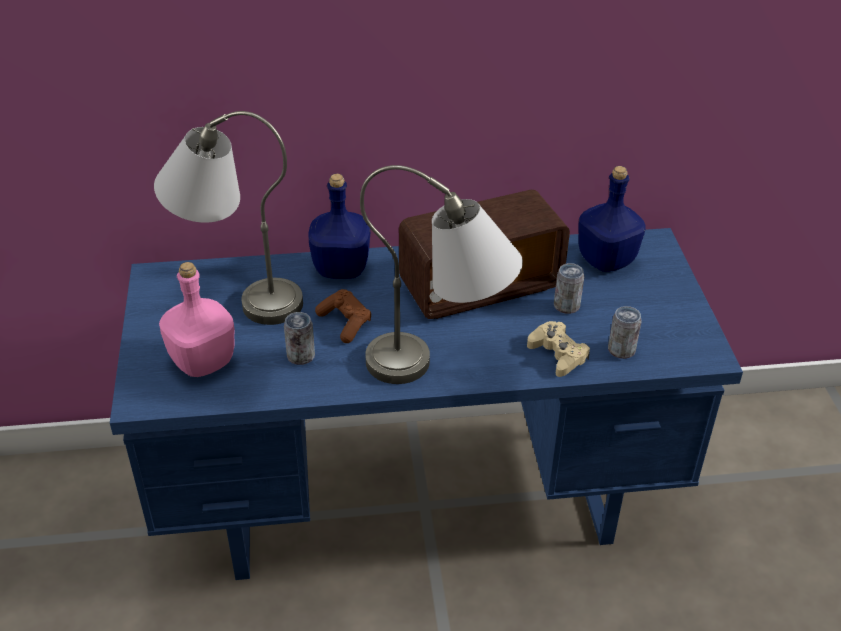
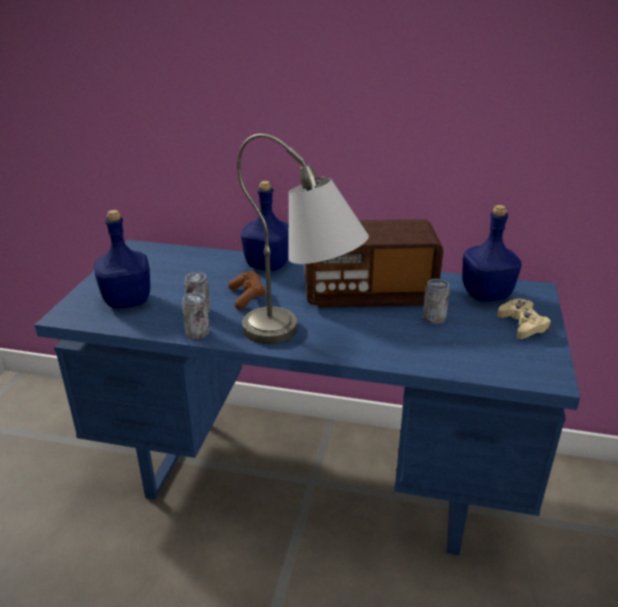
camera: 20 degrees right, 10 degrees down
grey table lamp [154,111,303,325] -> none
pink bottle [159,262,234,377] -> blue bottle [94,210,150,309]
beige game controller [527,321,590,377] -> beige game controller moved to [497,299,551,339]
can [608,306,641,359] -> can moved to [182,292,210,340]

